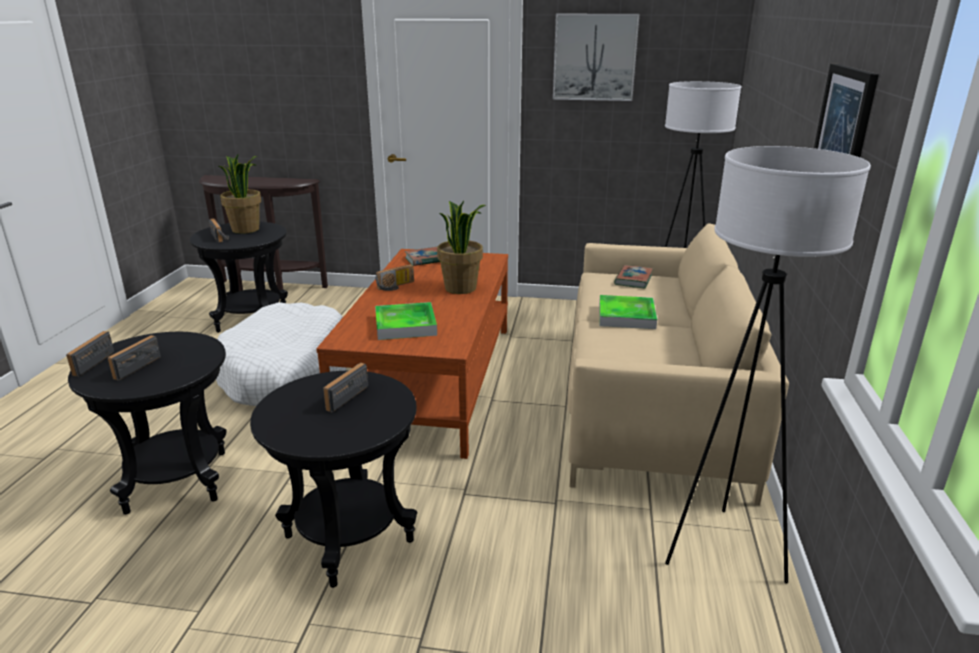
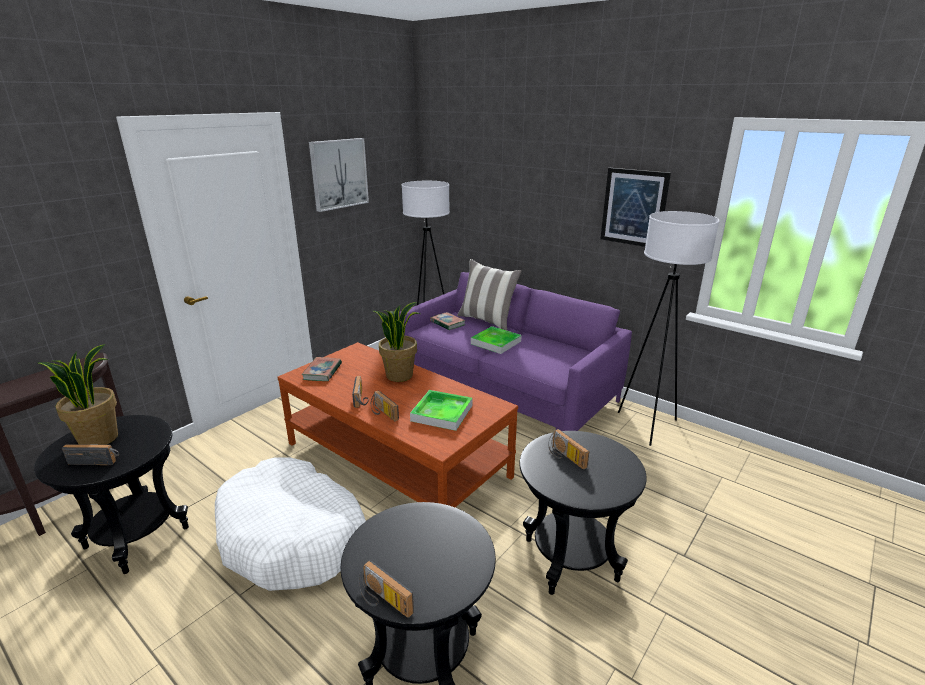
camera: 60 degrees left, 0 degrees up
radio [108,335,161,380] -> radio moved to [371,390,399,421]
beige sofa [568,224,789,506] -> purple sofa [399,272,632,431]
none -> pillow [457,259,522,331]

